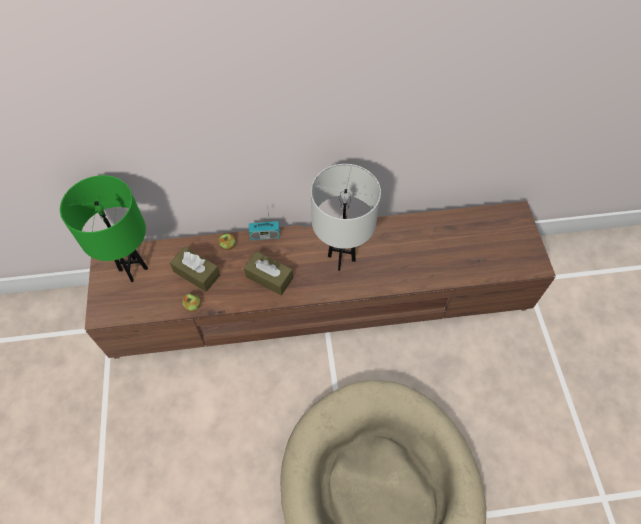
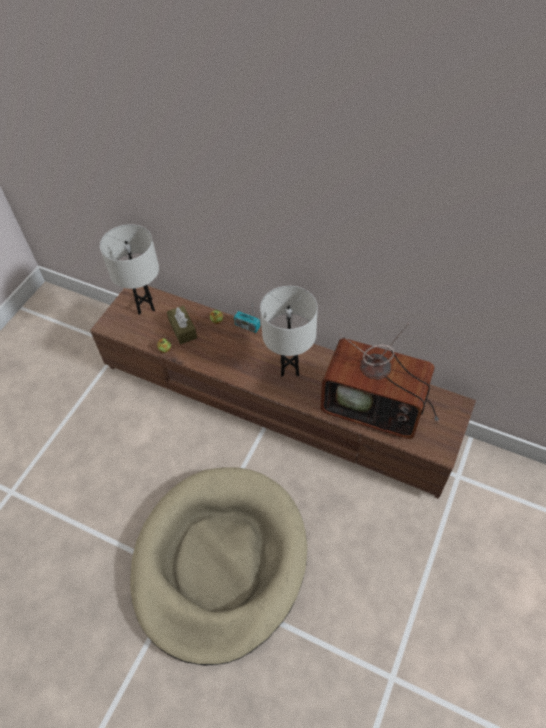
camera: 35 degrees right, 5 degrees down
green table lamp [60,175,148,282] -> white table lamp [100,224,159,315]
brown tissue box [244,251,293,295] -> none
none -> television [321,323,439,439]

